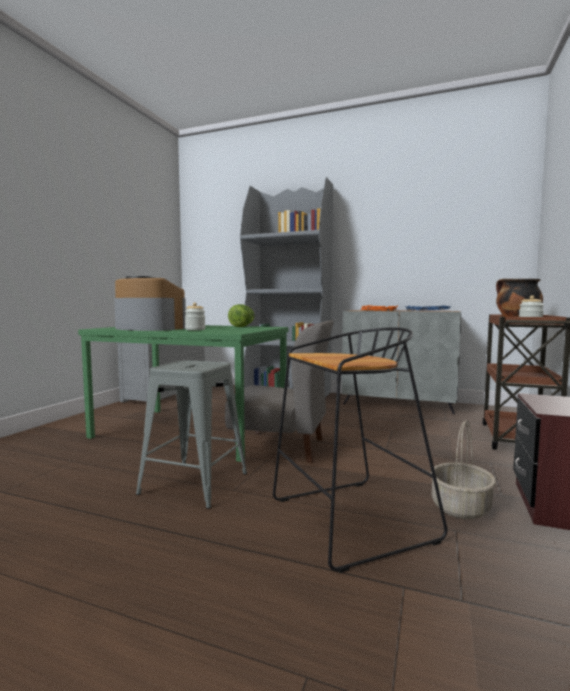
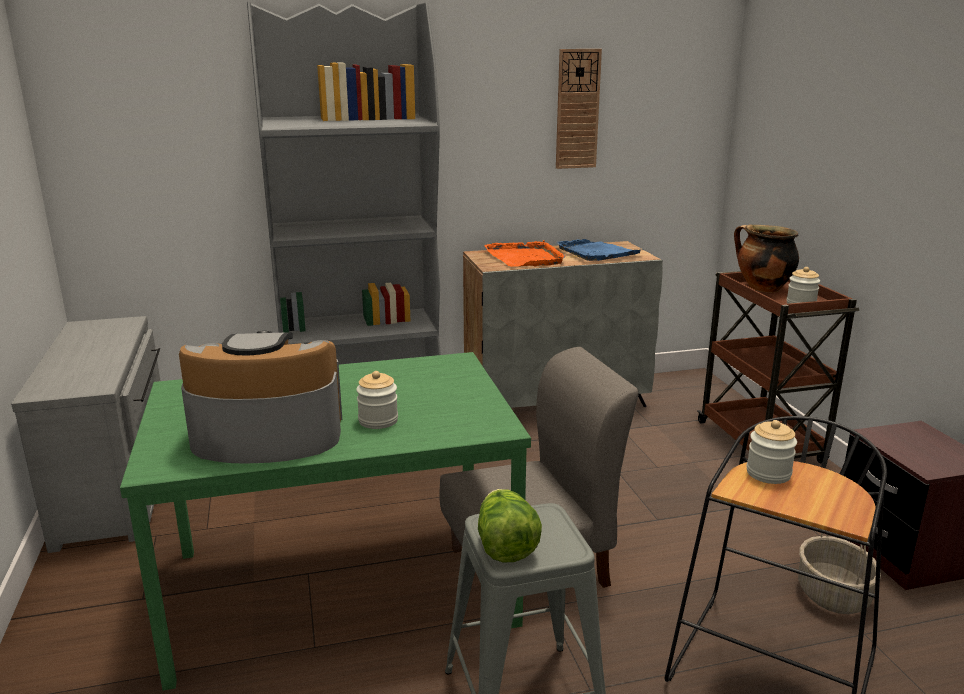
camera: 35 degrees left, 15 degrees up
lettuce [228,304,255,327] -> lettuce moved to [478,489,542,562]
none -> wall clock [556,49,602,169]
none -> jar [746,420,797,484]

